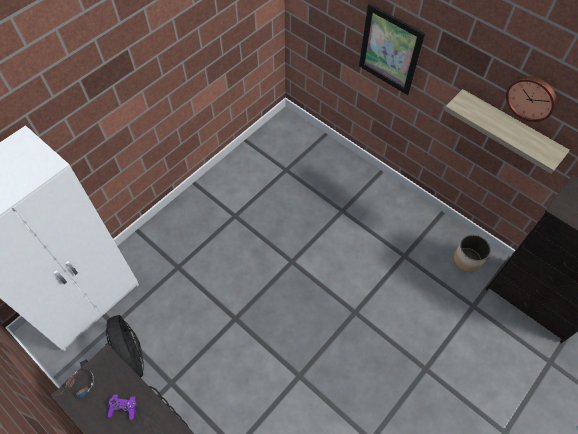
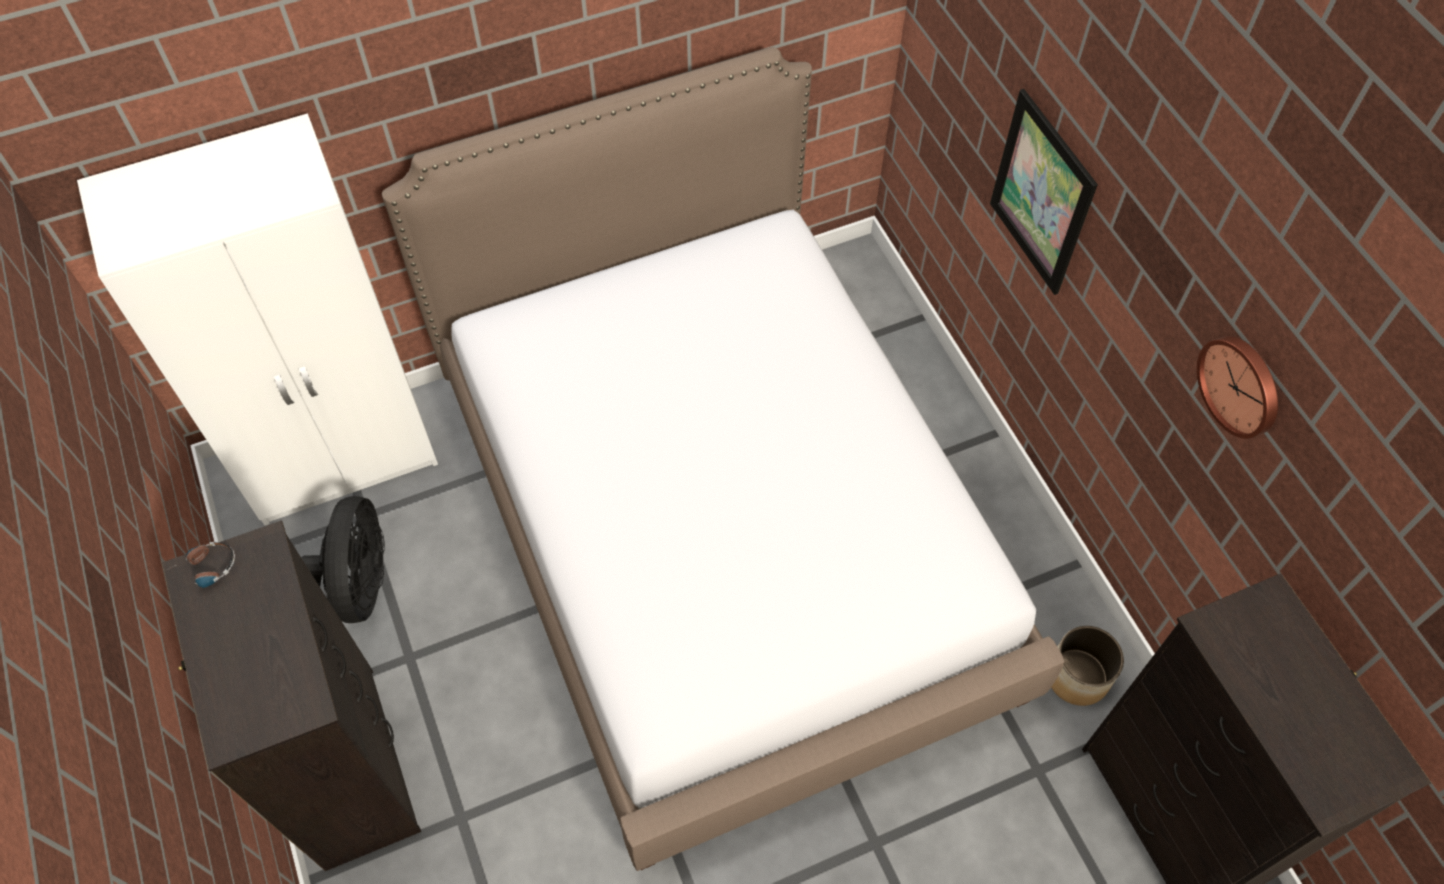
camera: 25 degrees right, 0 degrees up
purple game controller [108,394,136,420] -> none
shelf [444,89,570,174] -> none
none -> bed [382,47,1064,871]

